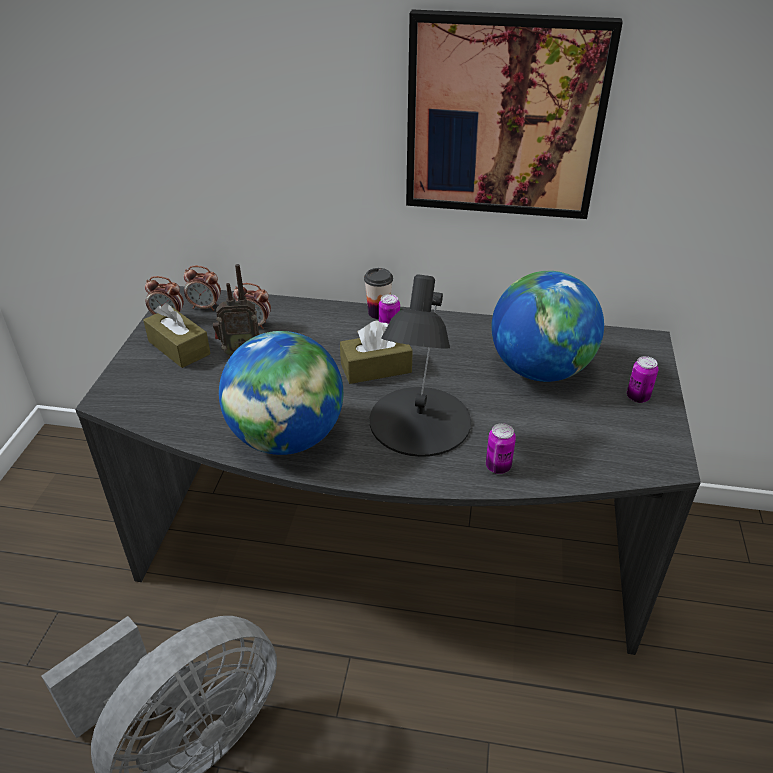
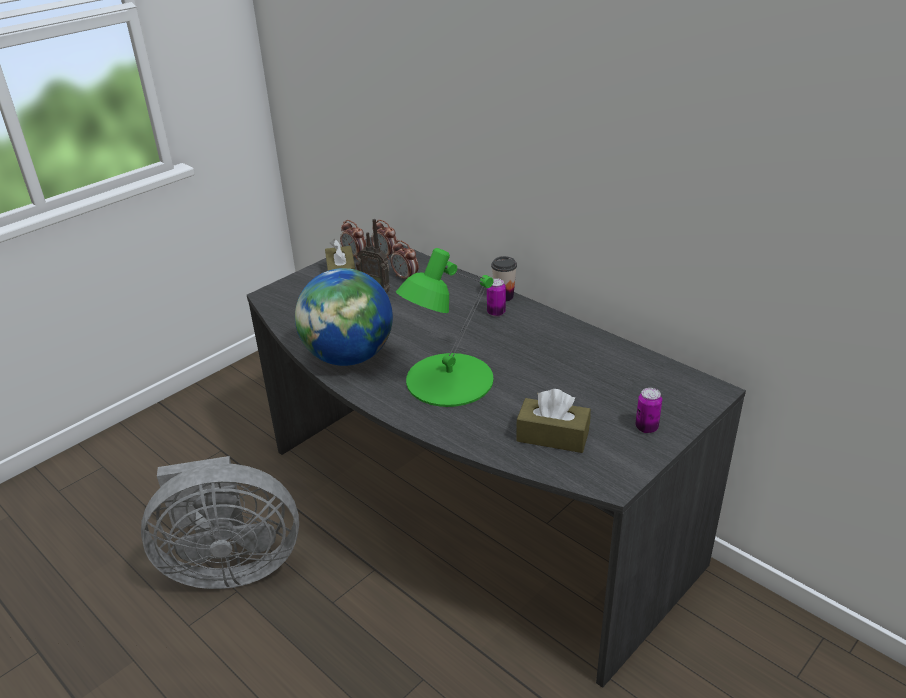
camera: 35 degrees right, 5 degrees down
brown tissue box [340,320,413,384] -> brown tissue box moved to [516,389,591,453]
black table lamp [370,274,471,457] -> green table lamp [396,248,494,407]
picture [406,10,623,219] -> none
can [486,423,516,474] -> none
globe [491,271,604,382] -> none

